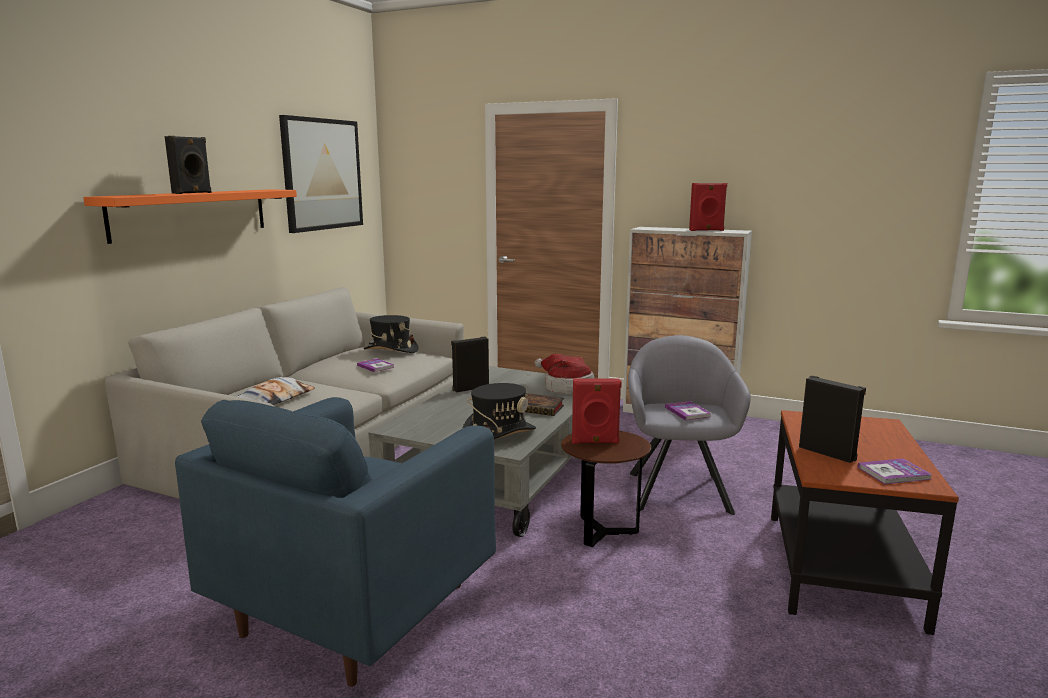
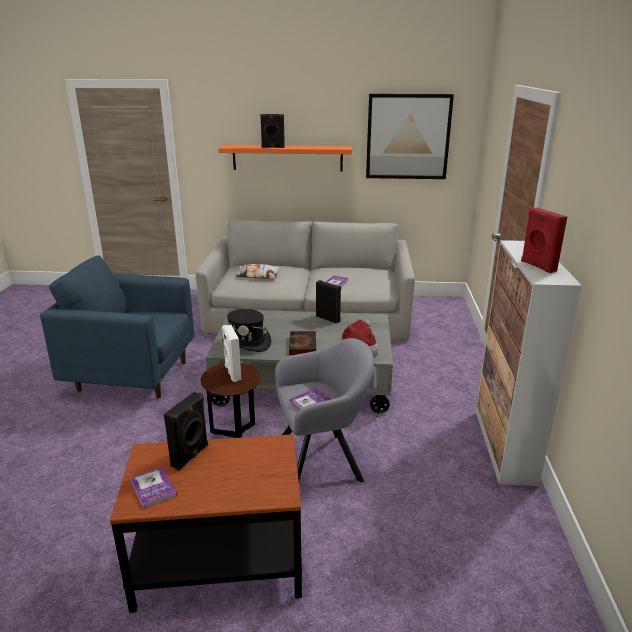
camera: 70 degrees right, 10 degrees up
black hat [364,315,419,353] -> none
red speaker [572,378,622,444] -> white speaker [222,325,241,382]

